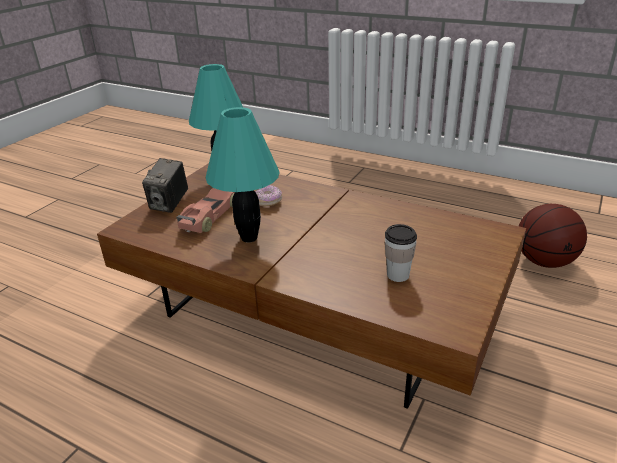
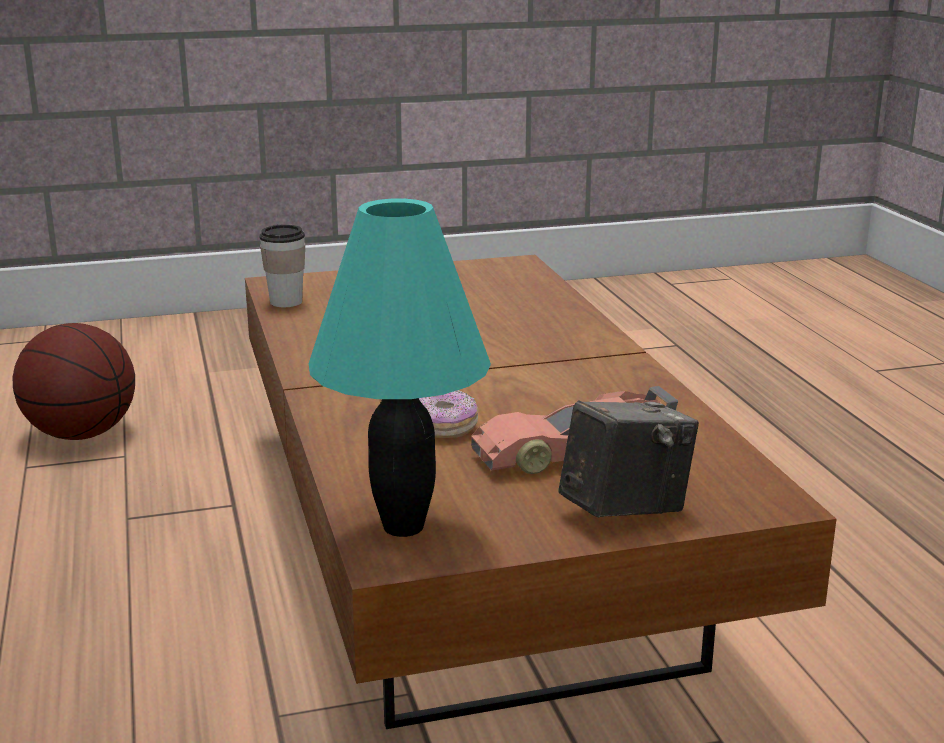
camera: 135 degrees left, 10 degrees down
turquoise table lamp [205,107,280,243] -> none
cup [385,224,417,282] -> cup moved to [259,224,305,307]

